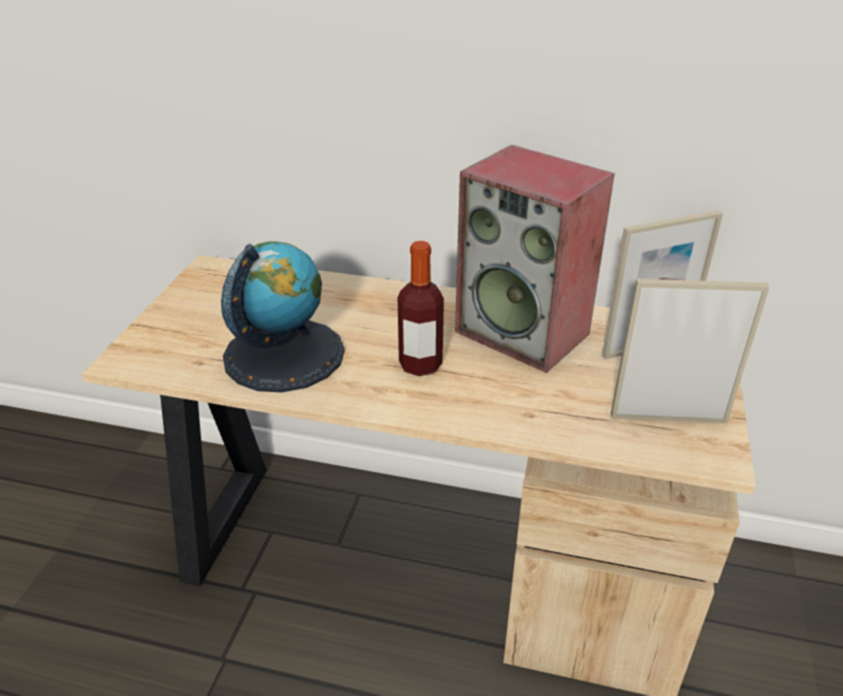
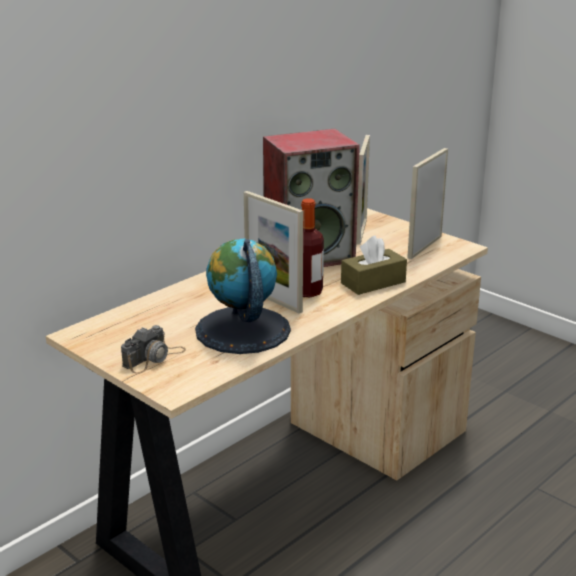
camera: 60 degrees left, 10 degrees down
none -> camera [121,325,186,374]
none -> picture frame [244,191,303,313]
none -> brown tissue box [341,235,407,295]

